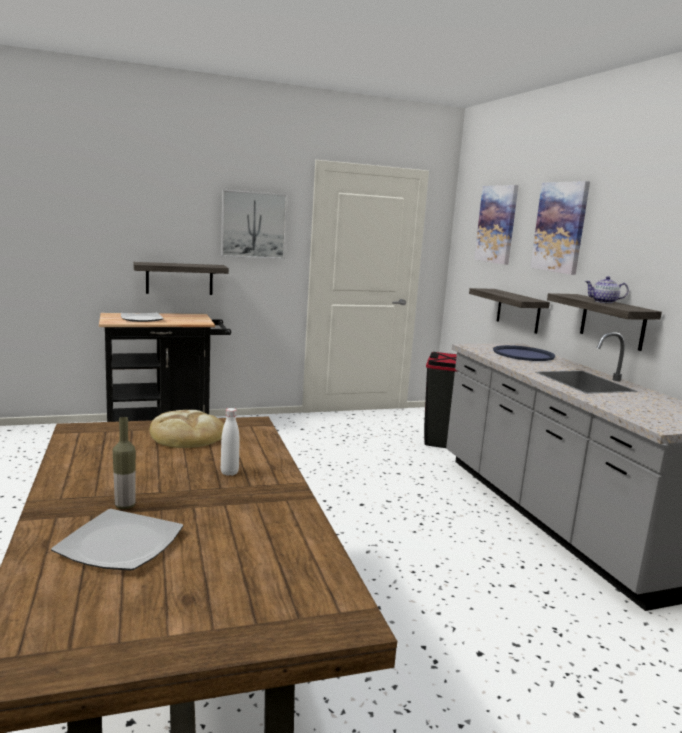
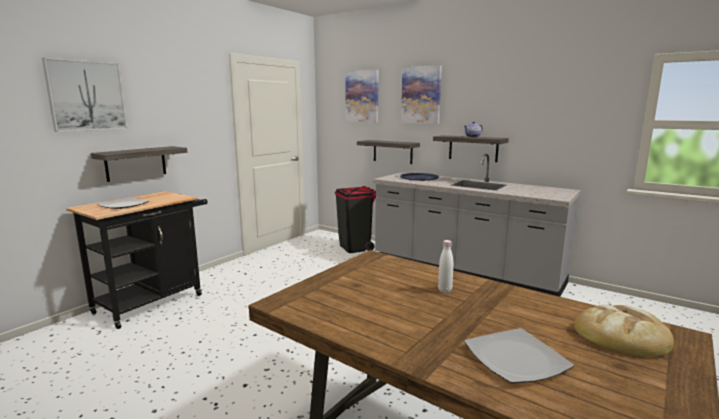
camera: 35 degrees left, 0 degrees up
bottle [113,417,136,509] -> none
bread [149,410,224,448] -> bread moved to [574,305,674,357]
picture [221,189,287,259] -> picture moved to [42,57,128,132]

